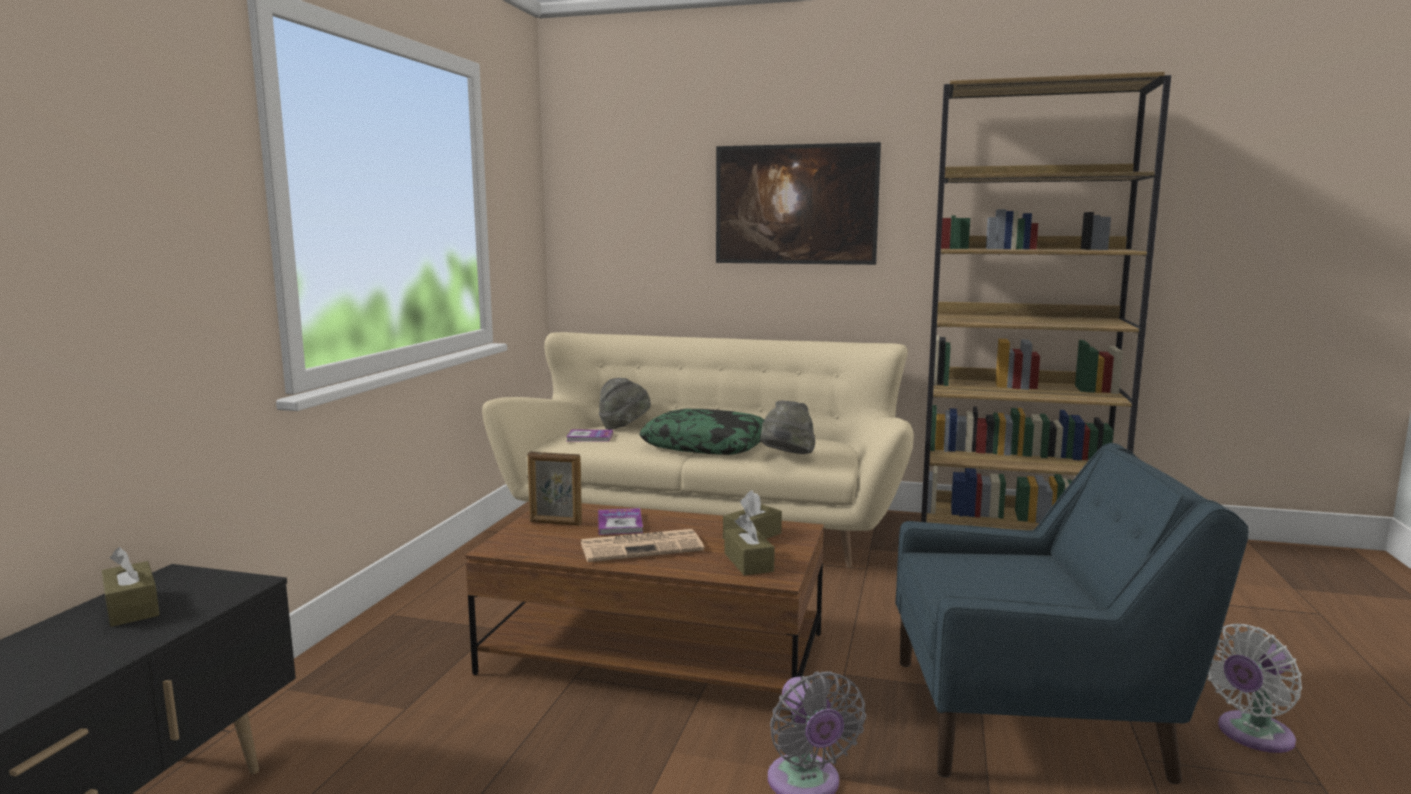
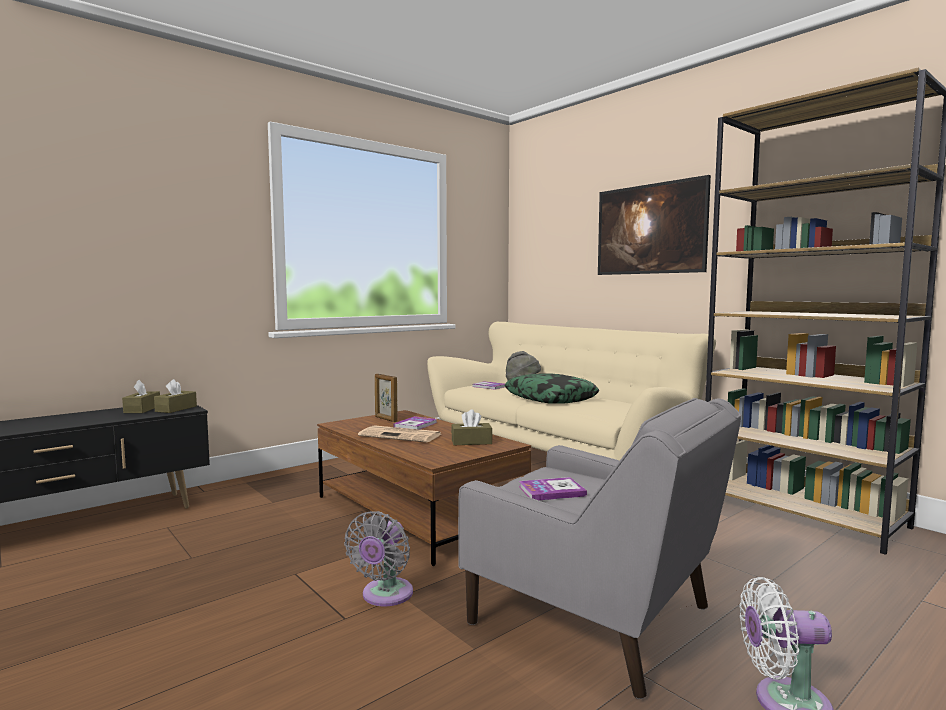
camera: 35 degrees right, 5 degrees down
brown tissue box [724,514,775,576] -> brown tissue box moved to [154,379,197,413]
grey hat [760,401,815,454] -> none
blue armchair [895,443,1249,784] -> grey armchair [458,398,741,699]
none -> book [519,477,587,500]

